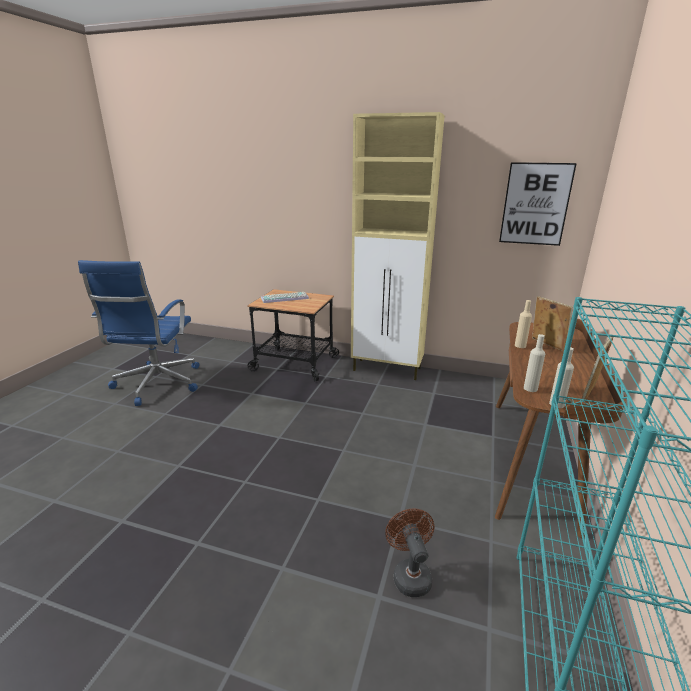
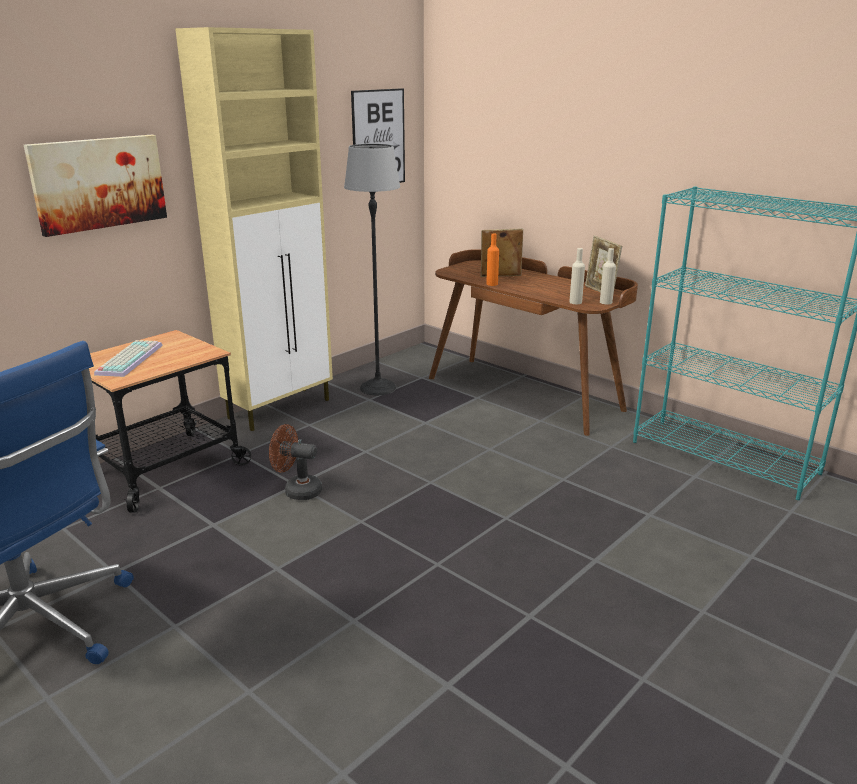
camera: 65 degrees left, 0 degrees up
brown fan [385,508,434,597] -> brown fan moved to [269,424,322,500]
beige bottle [515,300,532,348] -> orange bottle [486,233,499,286]
none -> picture [24,135,167,237]
none -> floor lamp [344,144,400,395]

